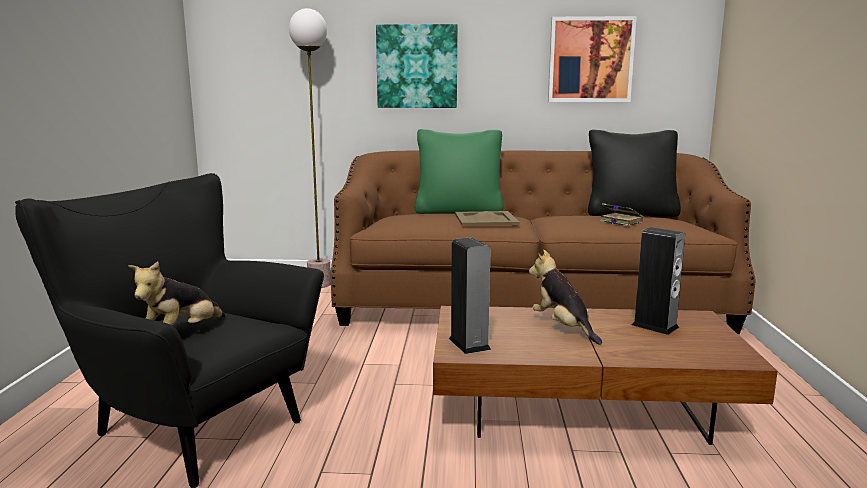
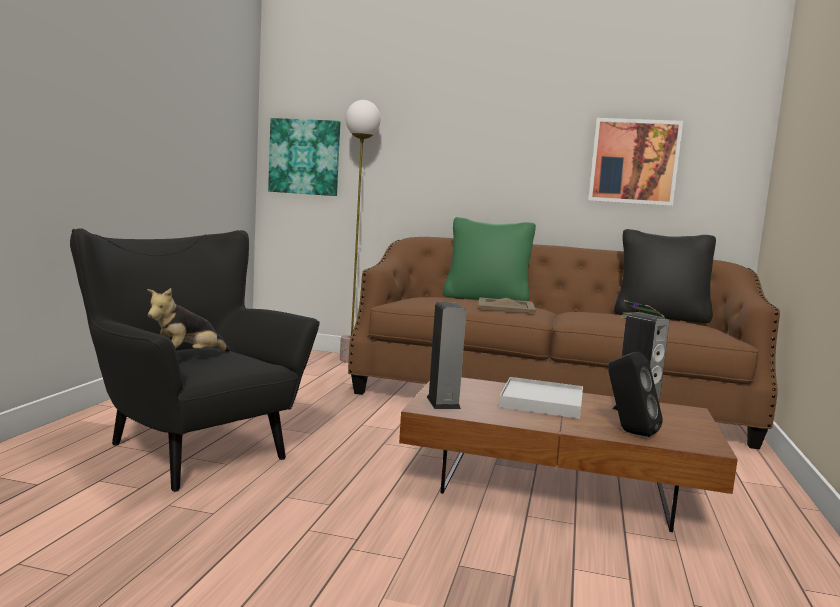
camera: 10 degrees right, 5 degrees down
picture [376,24,458,108] -> picture moved to [268,118,340,196]
plush toy [529,250,602,345] -> white tray [499,377,583,419]
none -> black speaker [608,352,663,437]

